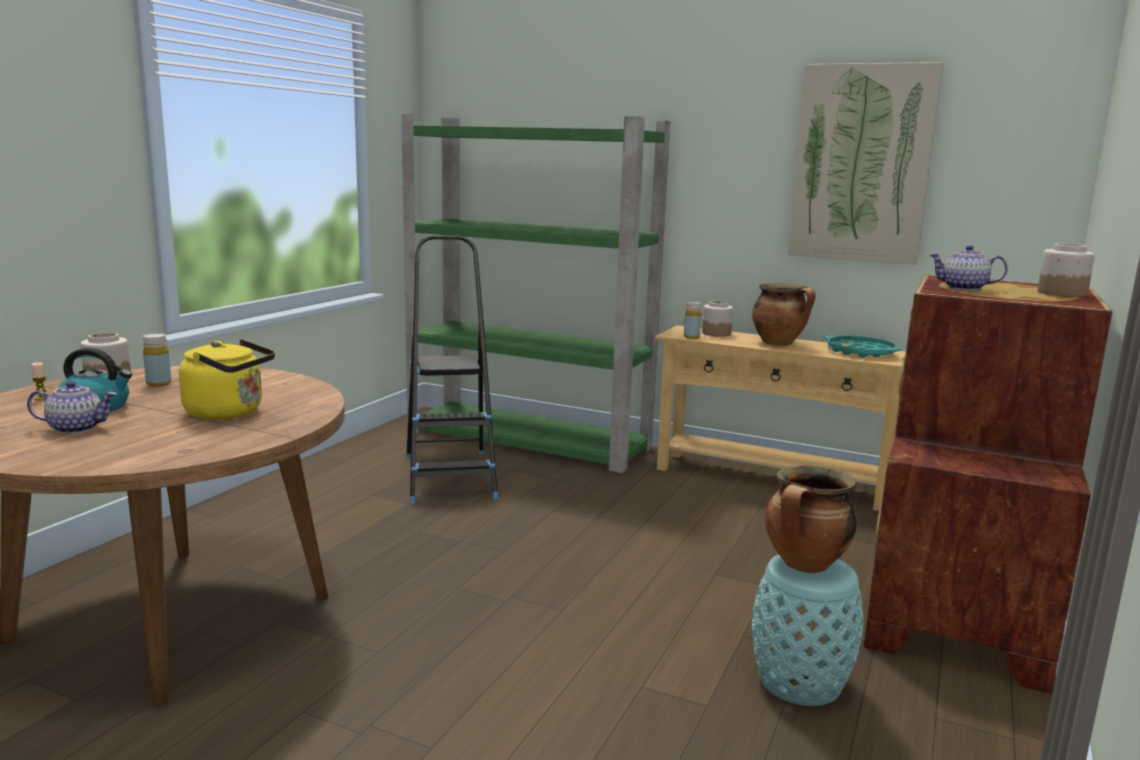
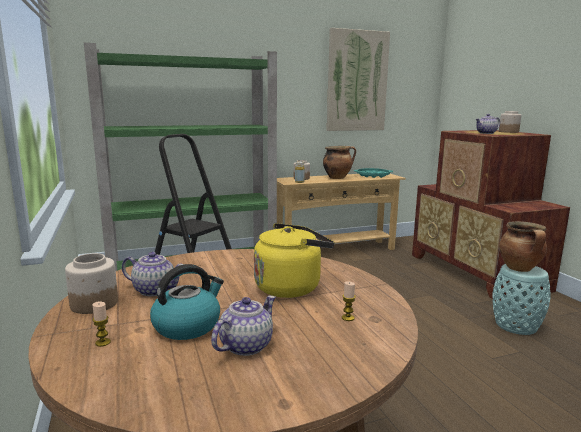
camera: 45 degrees left, 0 degrees up
yellow bottle [143,333,171,387] -> teapot [122,252,184,296]
none -> candle [342,281,356,321]

